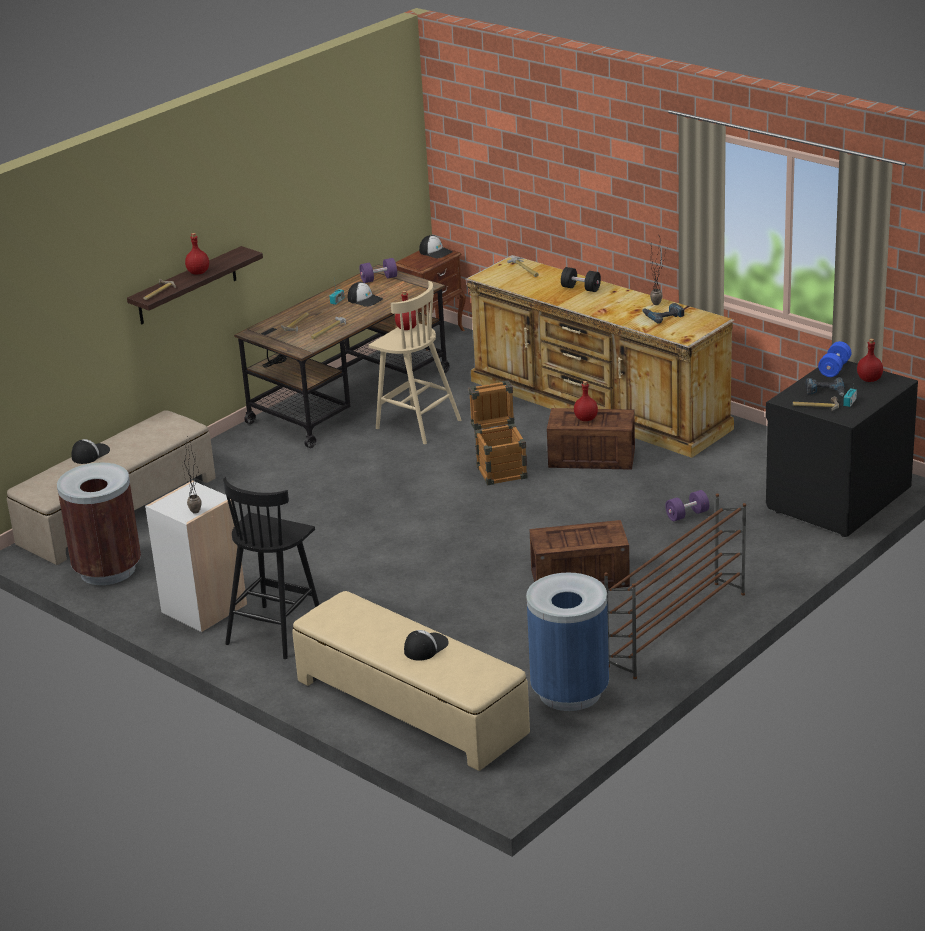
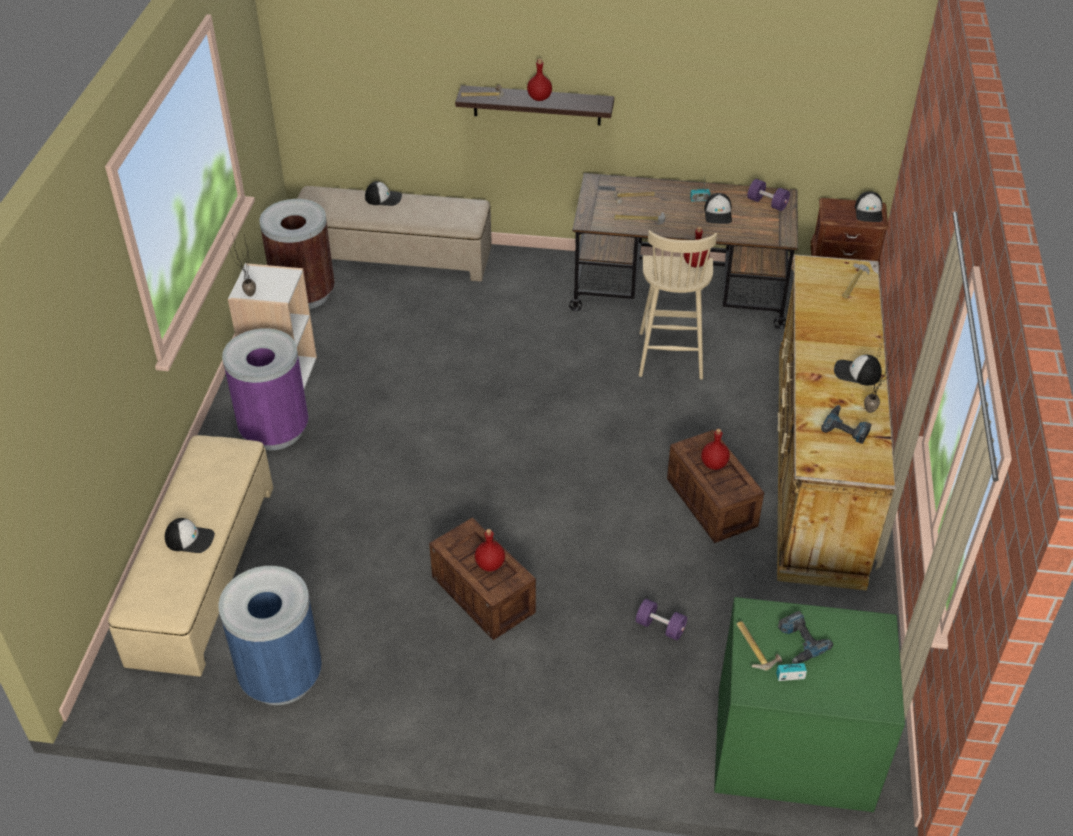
camera: 55 degrees right, 15 degrees up
black stool [223,477,319,659] -> purple trash can [222,328,309,450]
crate [469,380,528,486] -> none
black dumbbell [561,267,601,292] -> none
brown shoe rack [604,494,746,679] -> none
black washing machine [766,361,918,537] -> green washing machine [714,597,905,812]
blue dumbbell [818,341,852,377] -> none
red bottle [857,339,883,382] -> red bottle moved to [475,529,505,572]
none -> cap [834,355,882,385]

